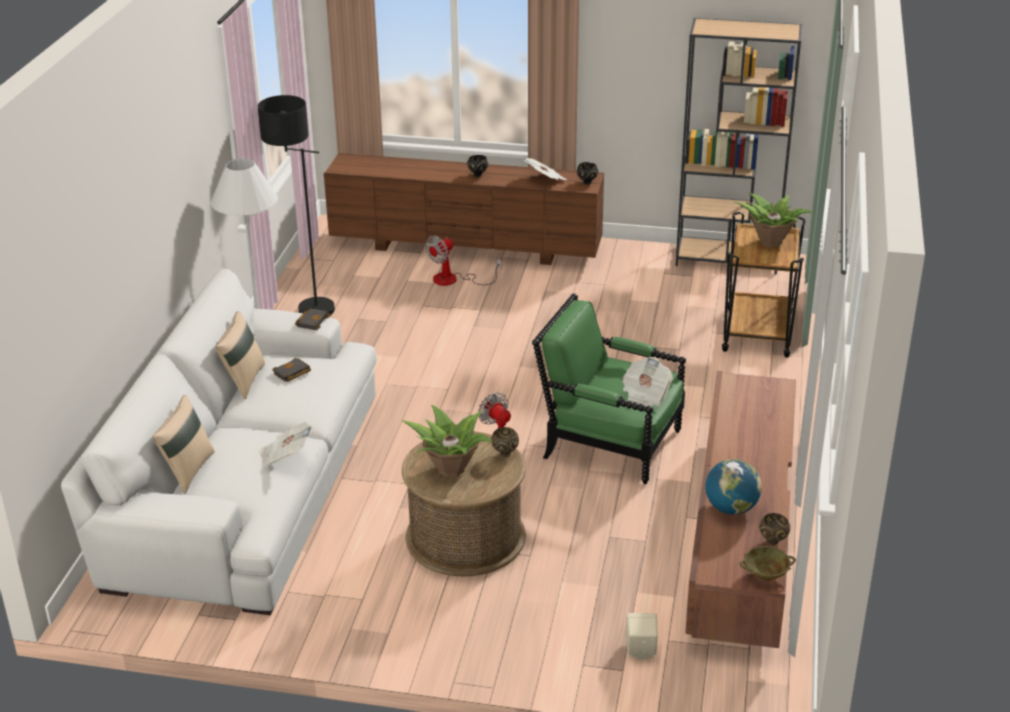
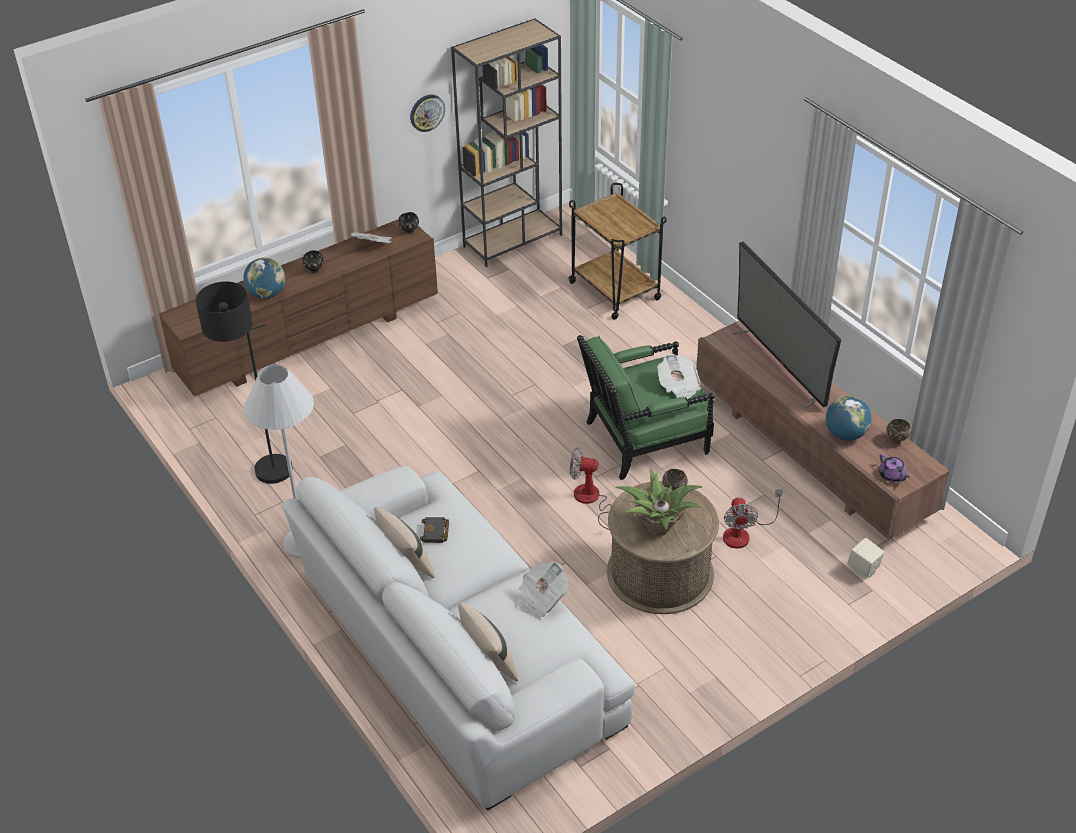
camera: 45 degrees left, 10 degrees up
black book [295,308,330,330] -> none
fan [425,236,502,286] -> fan moved to [723,489,783,548]
potted plant [735,193,814,247] -> none
beige bowl [740,546,796,581] -> none
none -> globe [243,258,285,299]
none -> wall clock [410,95,445,132]
none -> television [733,242,841,409]
none -> purple teapot [879,454,910,482]

